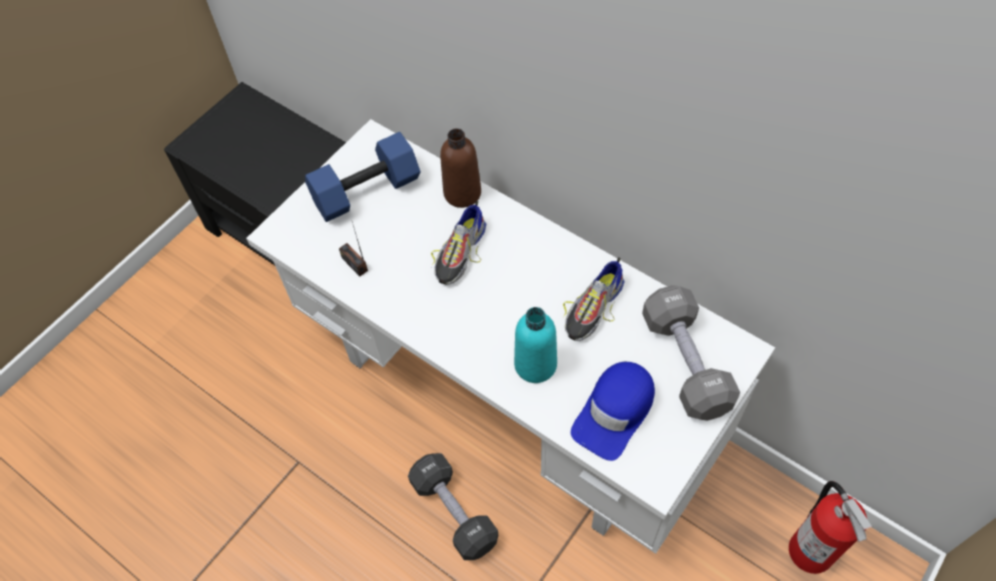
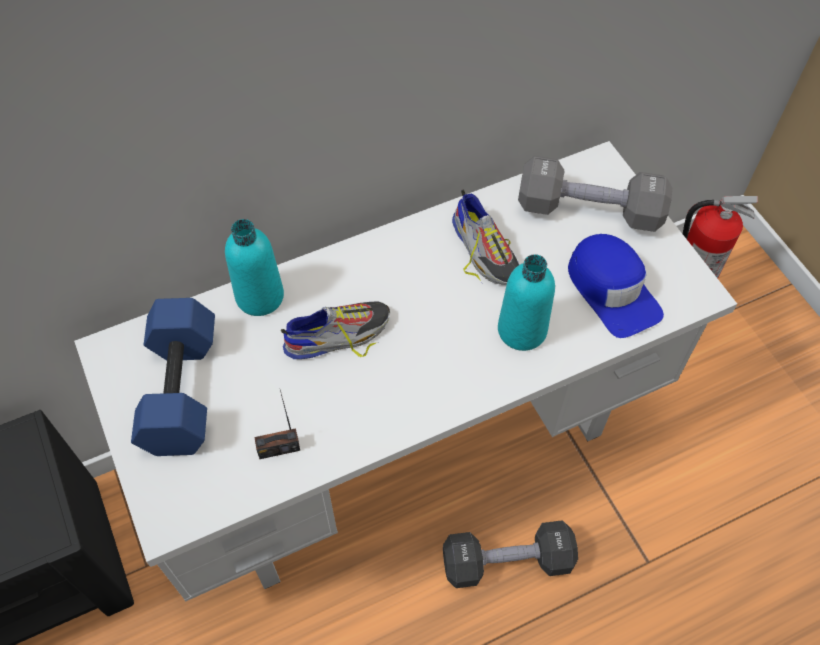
camera: 65 degrees left, 0 degrees up
shoe [431,201,486,285] -> shoe turned 75 degrees counterclockwise [281,301,390,359]
brown bottle [440,128,481,208] -> turquoise bottle [225,219,284,316]

